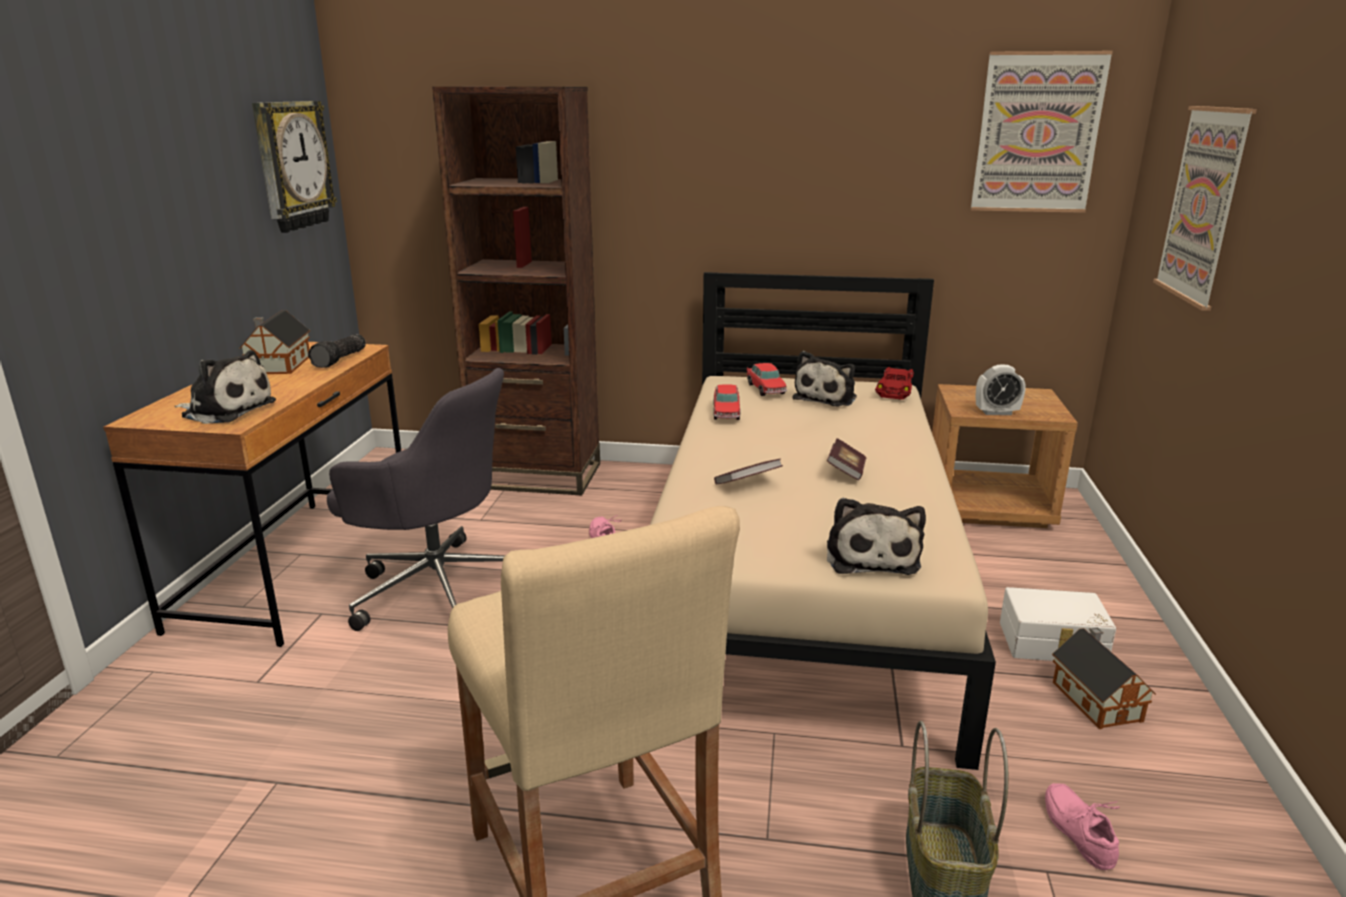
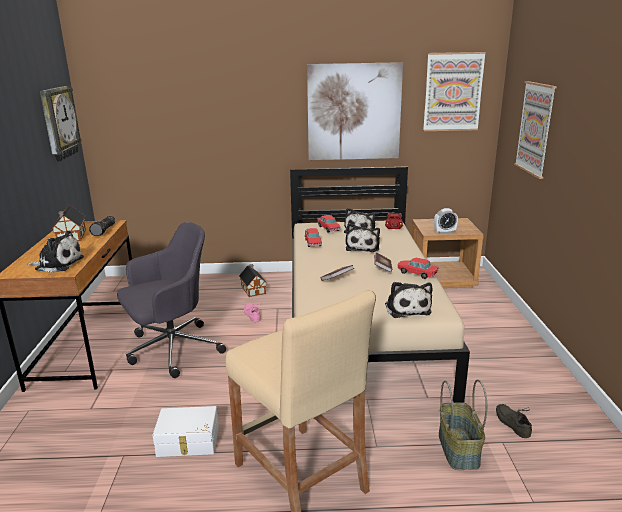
camera: 10 degrees left, 0 degrees up
grey office chair [327,368,506,631] -> grey office chair turned 45 degrees counterclockwise [117,222,226,378]
brown bookcase [432,87,600,496] -> none
white storage box [1000,587,1116,661] -> white storage box moved to [153,406,219,457]
pink shoe [1045,783,1120,870] -> grey shoe [496,404,532,438]
toy house [1052,627,1156,729] -> toy house moved to [239,264,267,297]
none -> picture [307,62,403,160]
none -> plush toy [345,223,380,252]
none -> toy car [397,258,439,279]

